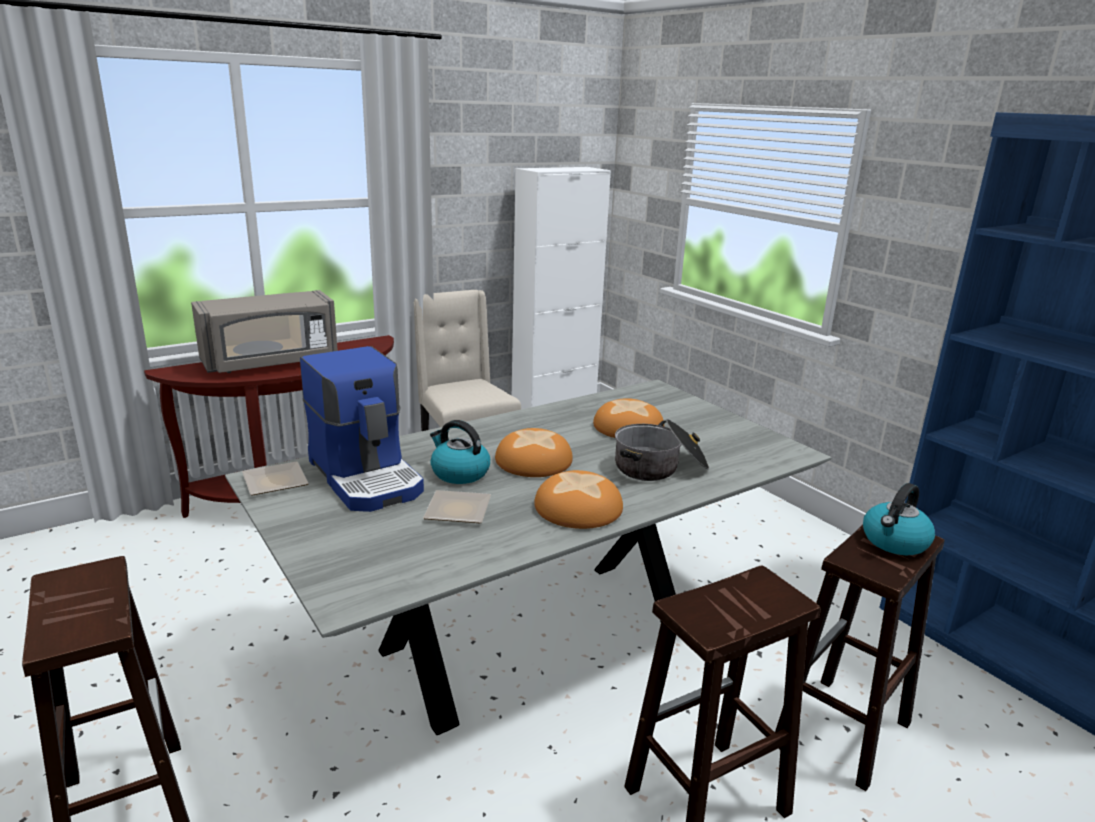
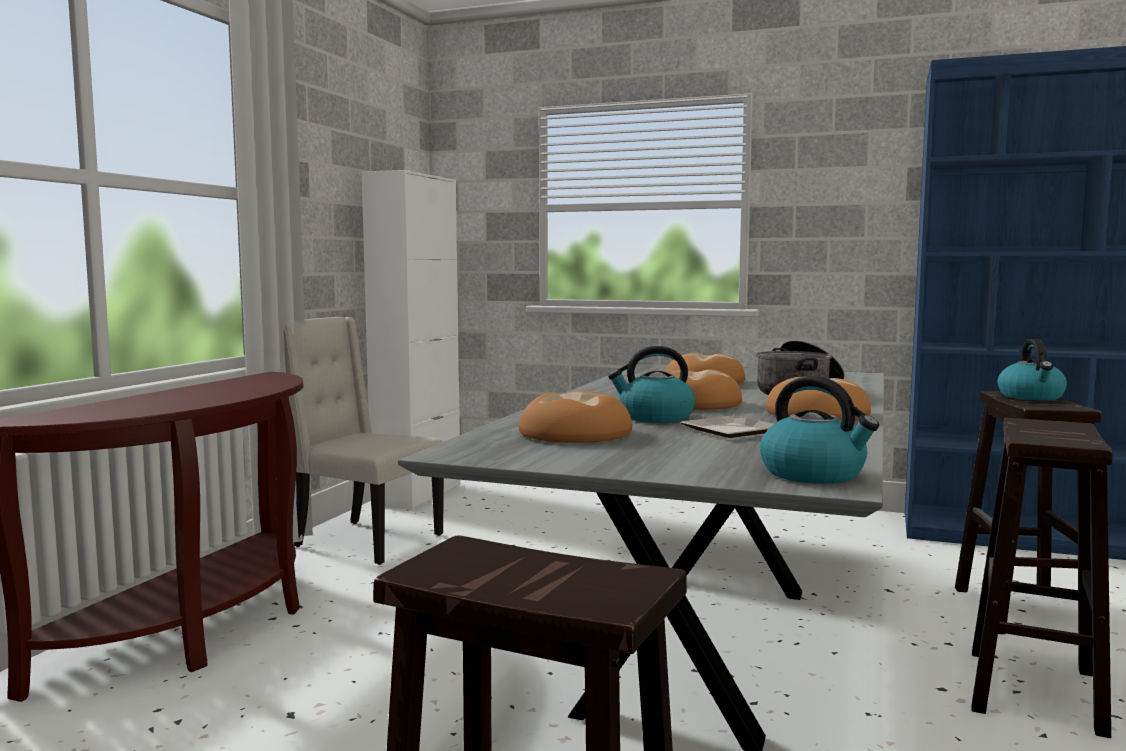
camera: 35 degrees left, 15 degrees down
grey microwave [191,290,338,373] -> none
plate [242,462,309,496] -> none
coffee machine [300,346,424,512] -> bread [519,391,632,443]
none -> kettle [760,376,879,484]

